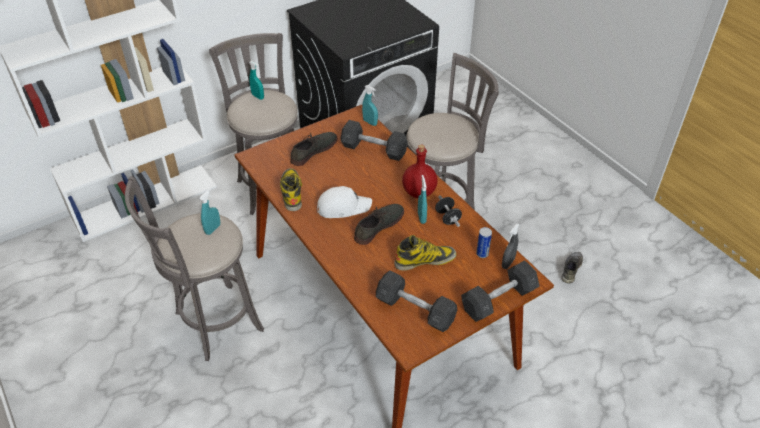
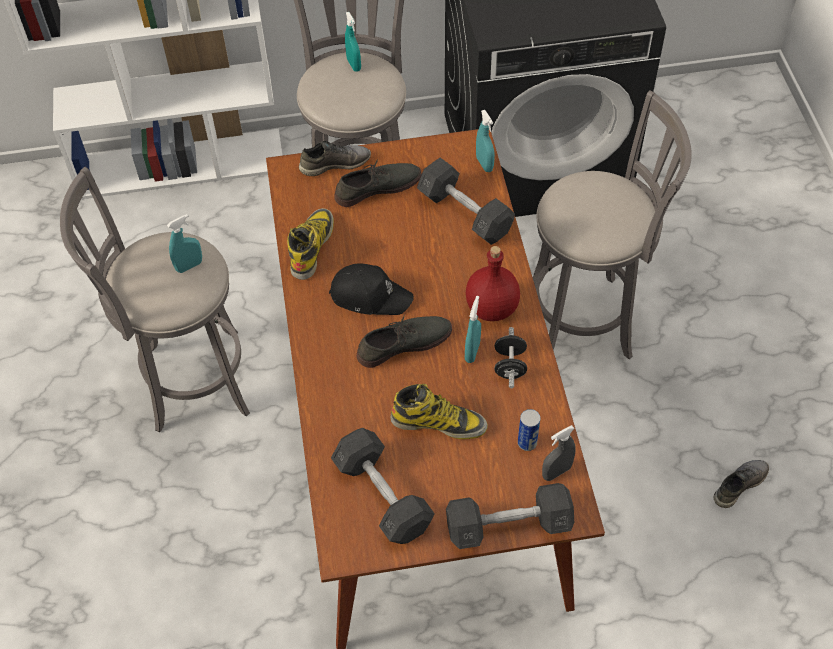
camera: 25 degrees right, 10 degrees up
white cap [317,186,372,218] -> black cap [329,263,414,315]
none -> grey shoe [299,141,371,176]

